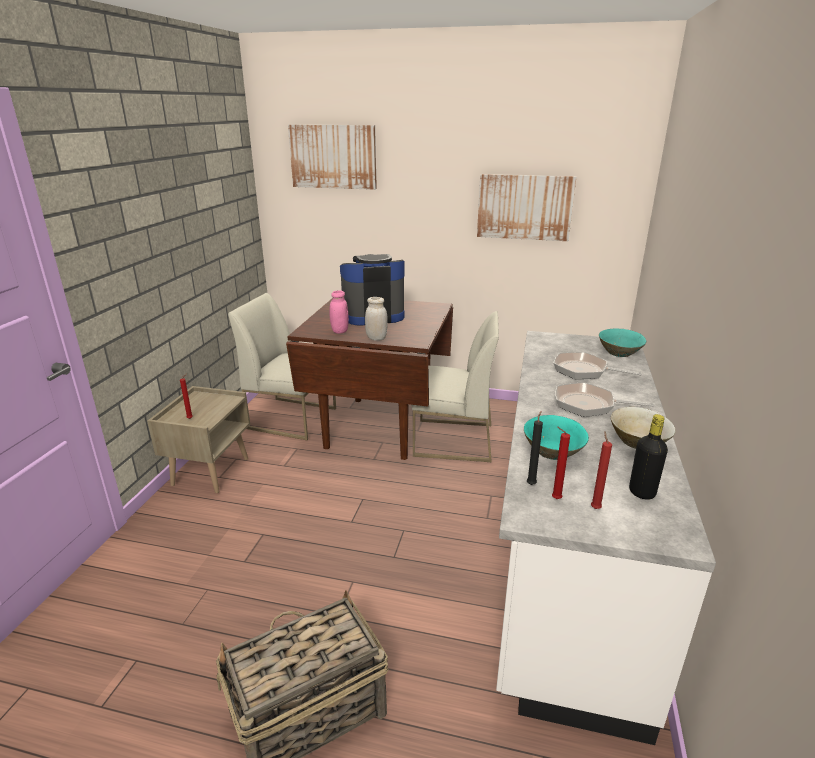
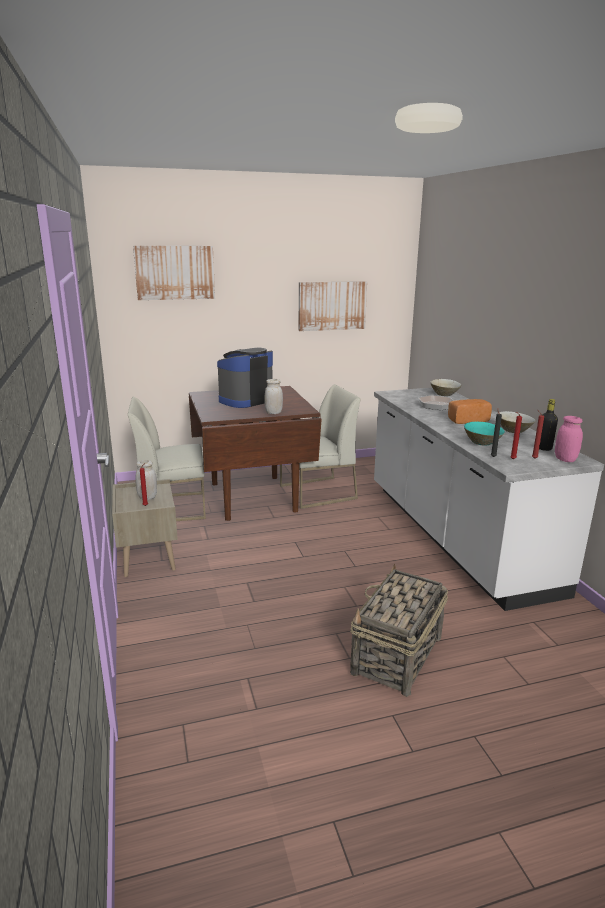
camera: 30 degrees left, 5 degrees down
pink jar [329,290,349,334] -> pink jar moved to [555,416,583,462]
frying pan [555,382,654,417] -> bread [448,399,492,424]
turquoise bowl [599,329,646,357] -> beige bowl [430,379,461,396]
none -> white jar [135,460,157,500]

